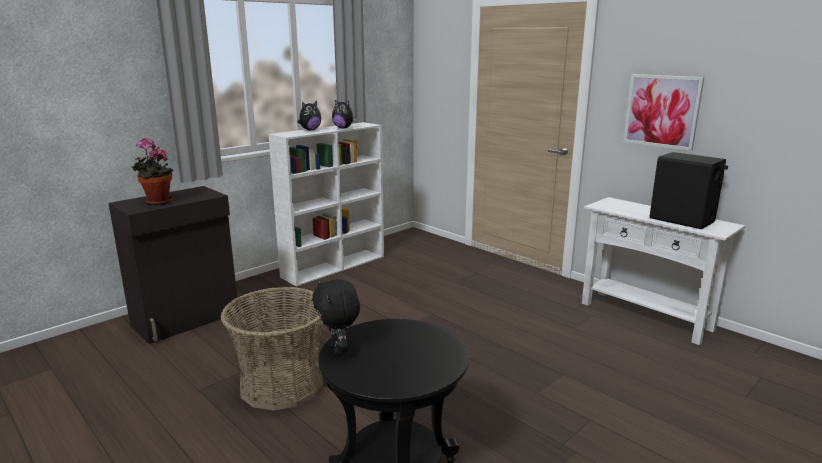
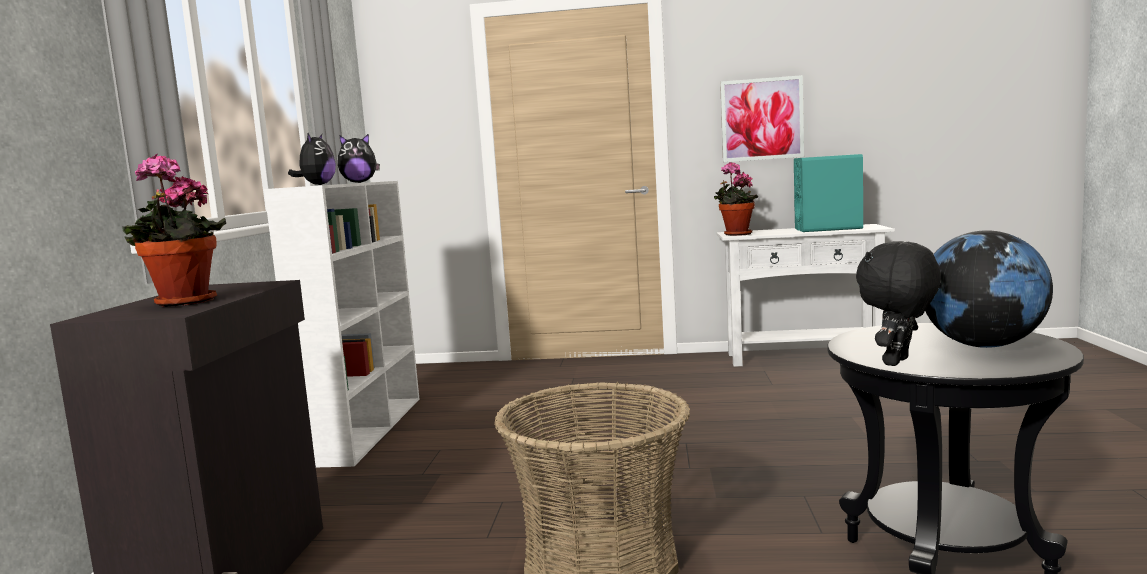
camera: 40 degrees left, 10 degrees down
black plush toy [312,279,360,356] -> black plush toy turned 105 degrees clockwise [856,241,941,366]
black speaker [649,152,728,229] -> turquoise speaker [794,154,863,232]
none -> potted plant [714,162,758,236]
none -> globe [925,230,1053,348]

